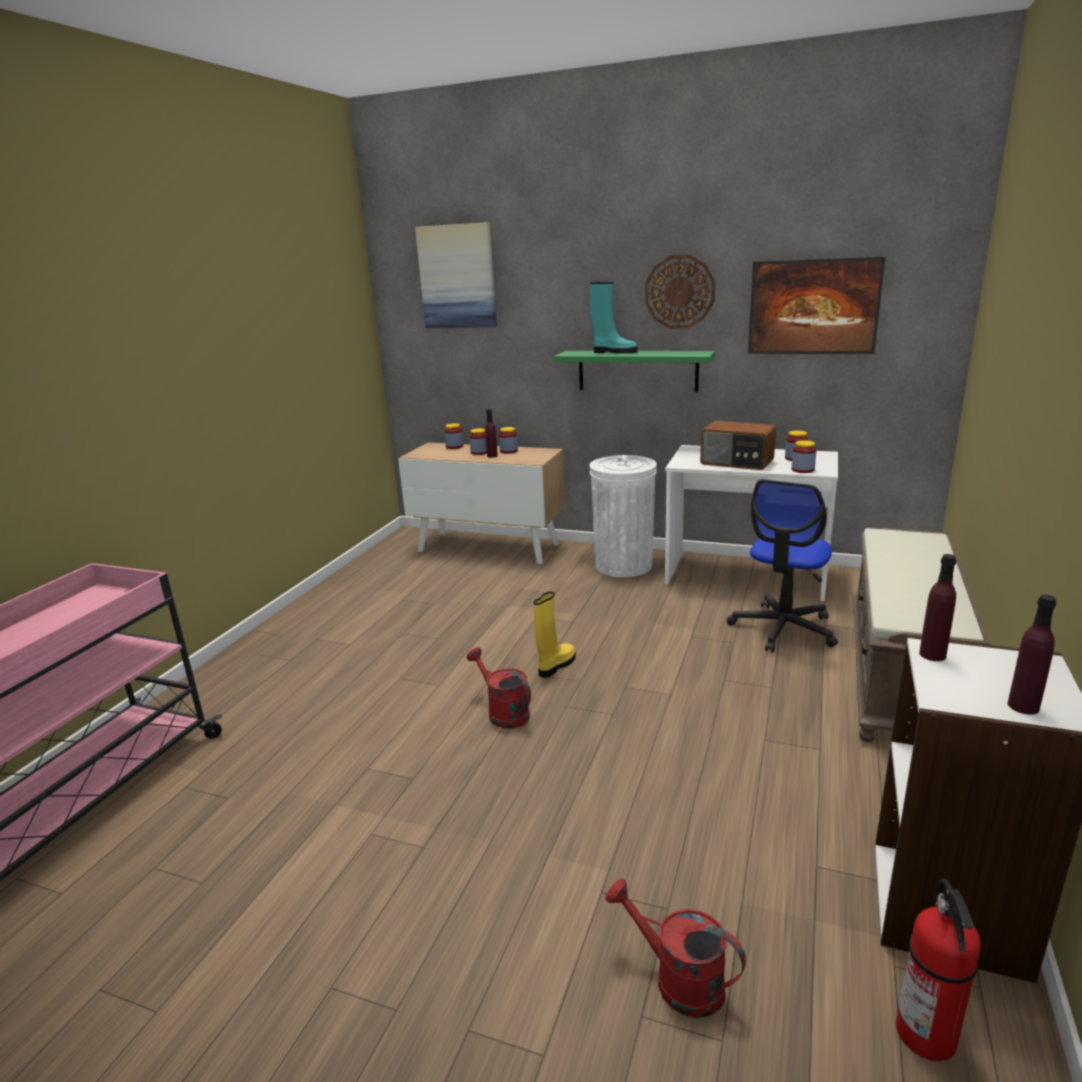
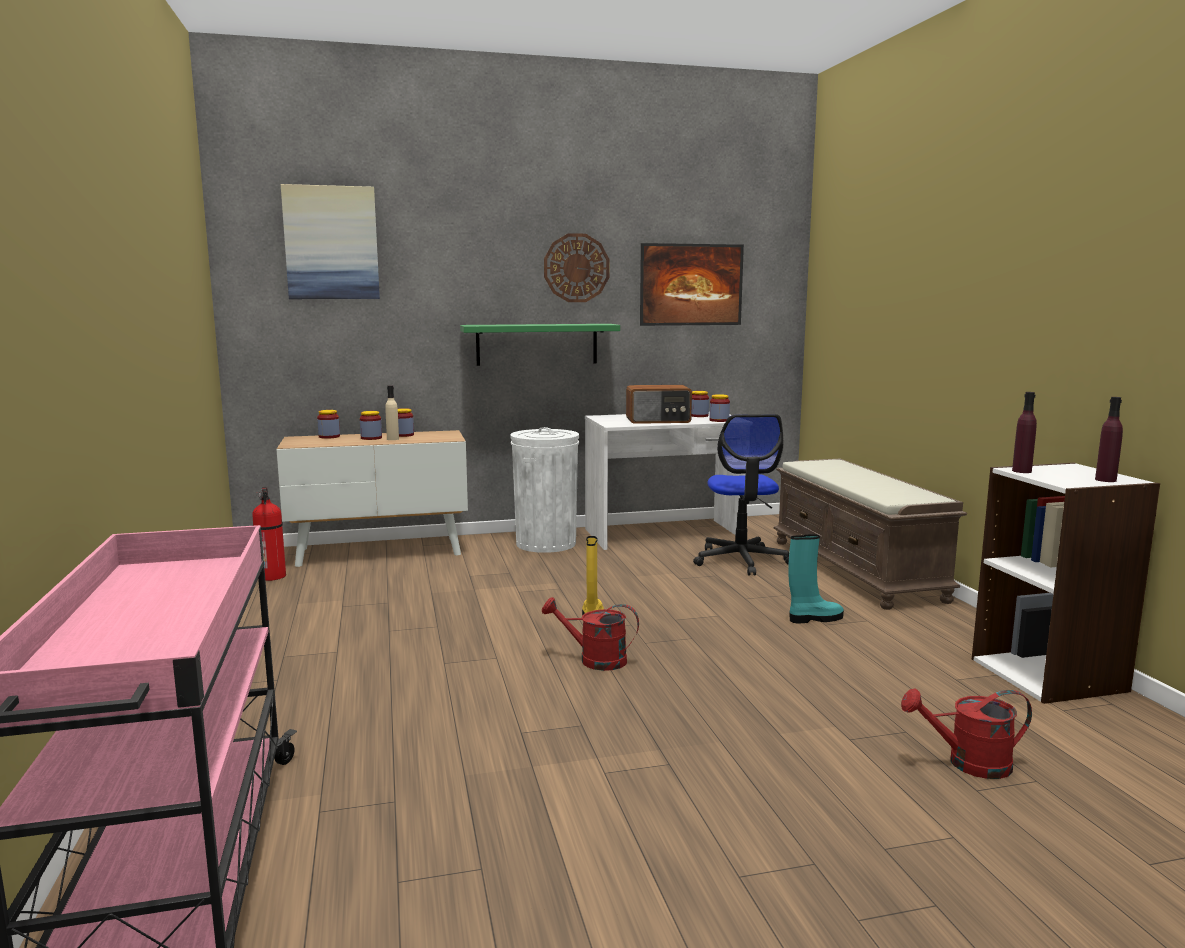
camera: 35 degrees left, 10 degrees down
purple bottle [485,409,498,458] -> beige bottle [385,385,399,440]
turquoise boot [590,282,638,354] -> turquoise boot moved to [788,534,844,623]
fire extinguisher [896,879,981,1061] -> fire extinguisher moved to [252,487,286,581]

